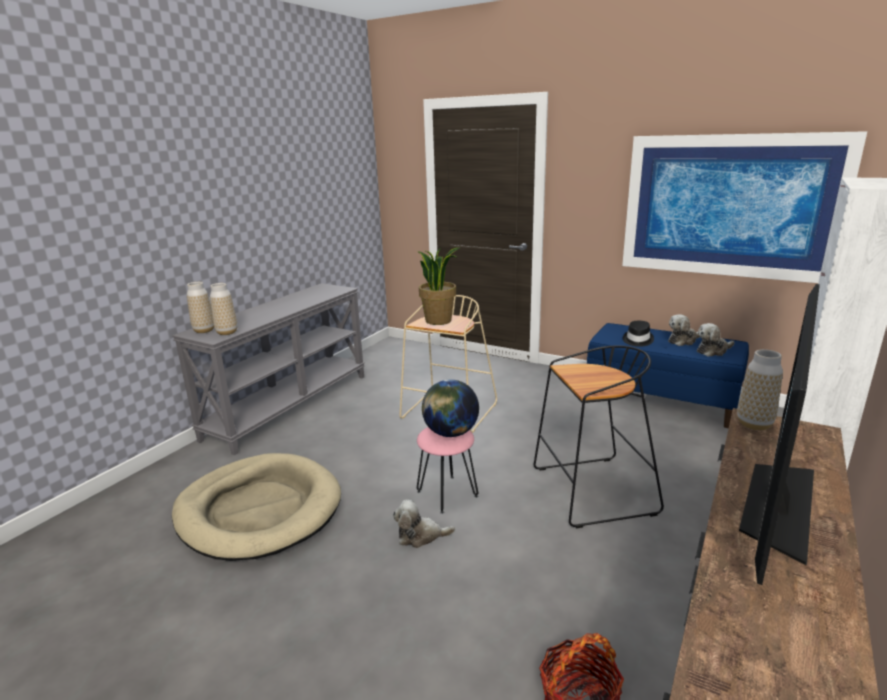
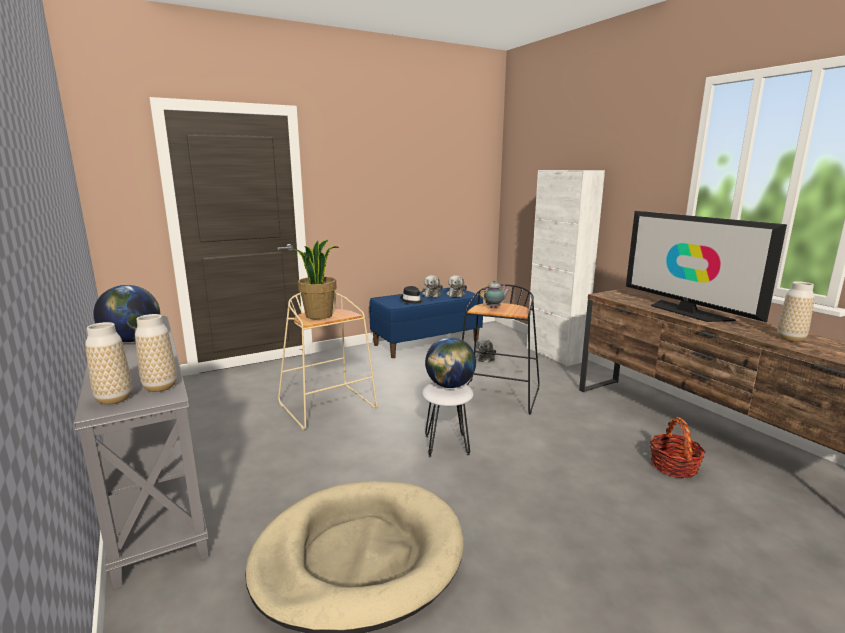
camera: 60 degrees left, 5 degrees down
plush toy [393,500,455,548] -> plush toy moved to [475,339,496,363]
pink stool [417,427,478,514] -> white stool [422,382,474,457]
picture [622,131,867,283] -> none
vase [737,349,783,430] -> vase moved to [777,281,815,342]
none -> globe [93,285,160,342]
none -> teapot [479,280,509,308]

